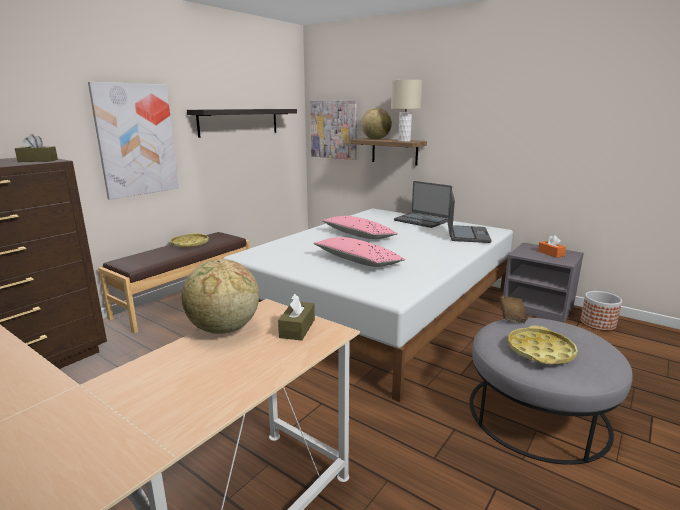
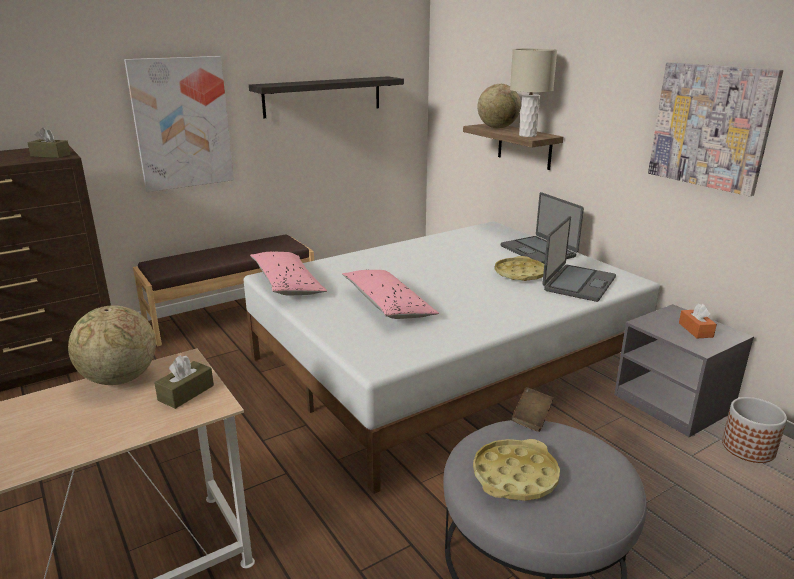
camera: 20 degrees right, 5 degrees up
yellow tray [170,233,209,248] -> yellow tray moved to [495,256,544,281]
picture [310,100,357,160] -> picture moved to [648,62,783,196]
pink pillow [322,216,398,239] -> pink pillow moved to [250,252,327,296]

